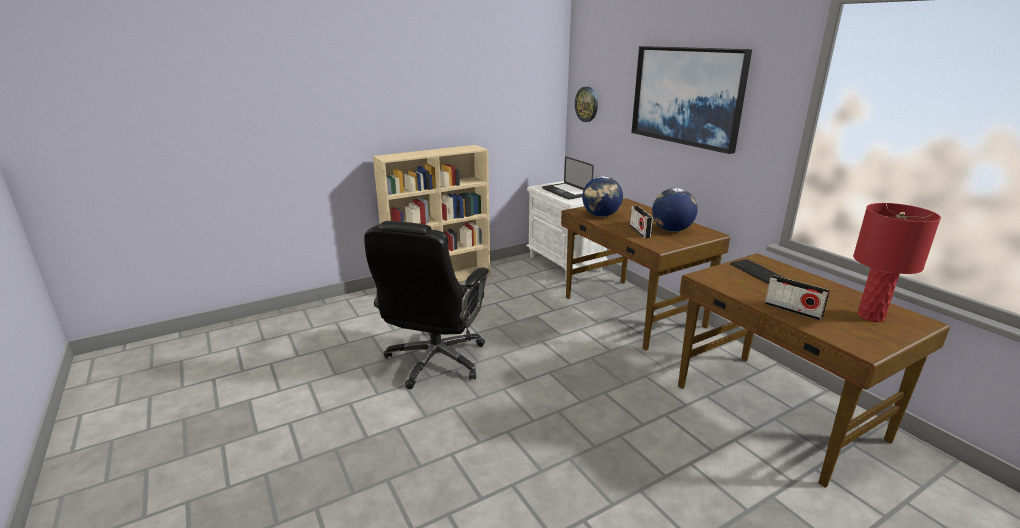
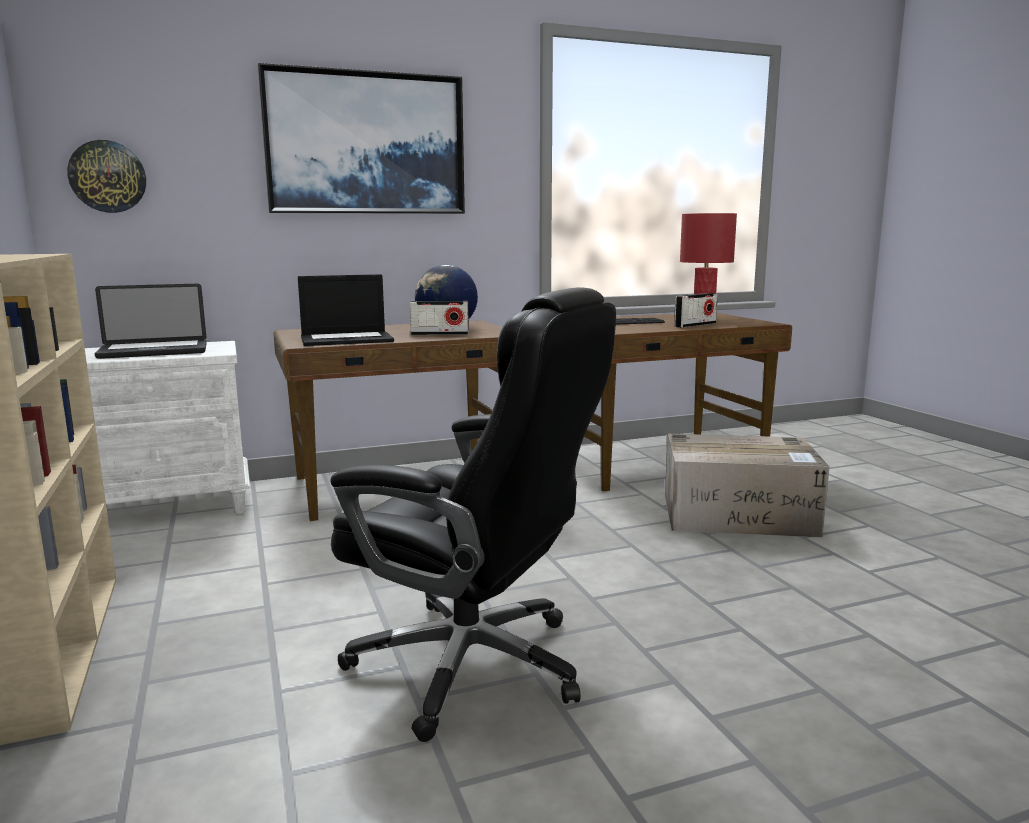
camera: 80 degrees left, 10 degrees down
globe [582,176,623,217] -> laptop [298,274,394,346]
none -> cardboard box [665,434,830,538]

